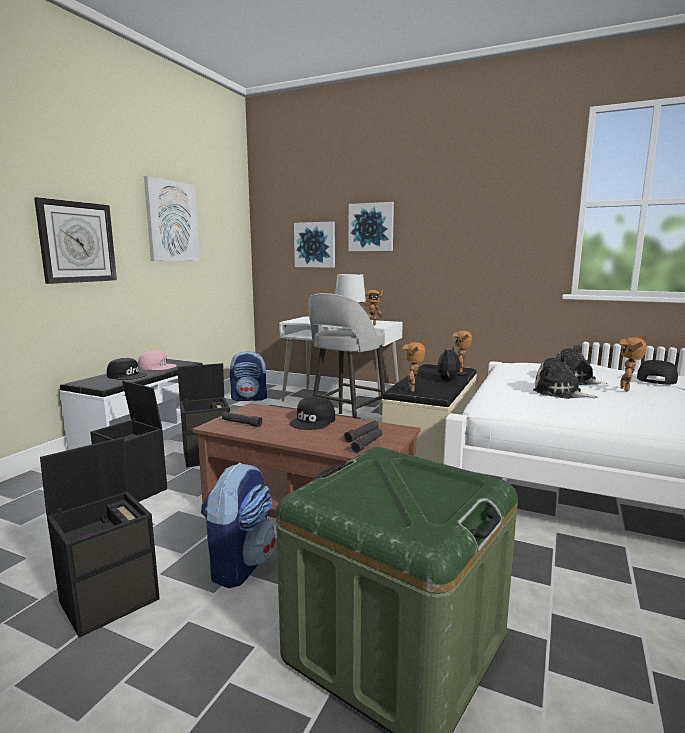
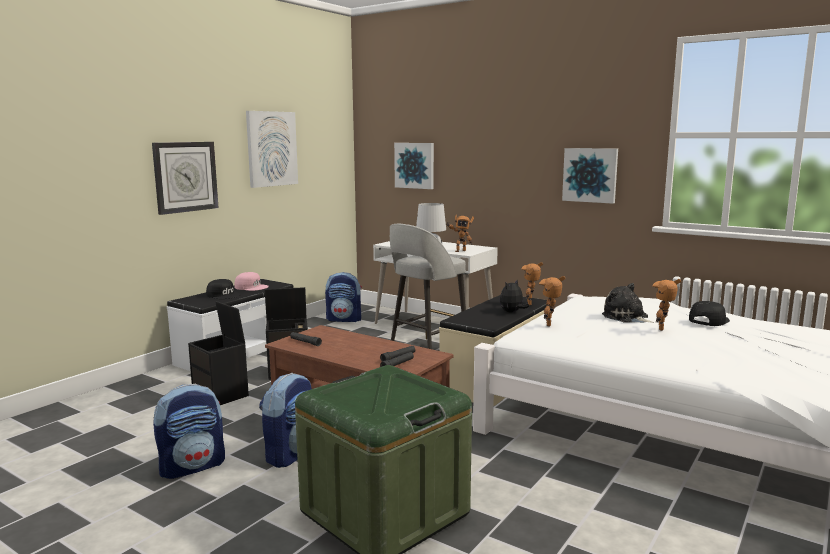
camera: 10 degrees right, 0 degrees up
black storage box [40,437,160,638] -> backpack [153,384,225,479]
black cap [289,397,335,430] -> none
picture [349,202,394,251] -> picture moved to [562,148,618,204]
toy robot [402,341,427,392] -> toy robot moved to [539,276,566,327]
plush toy [533,354,598,399] -> none

